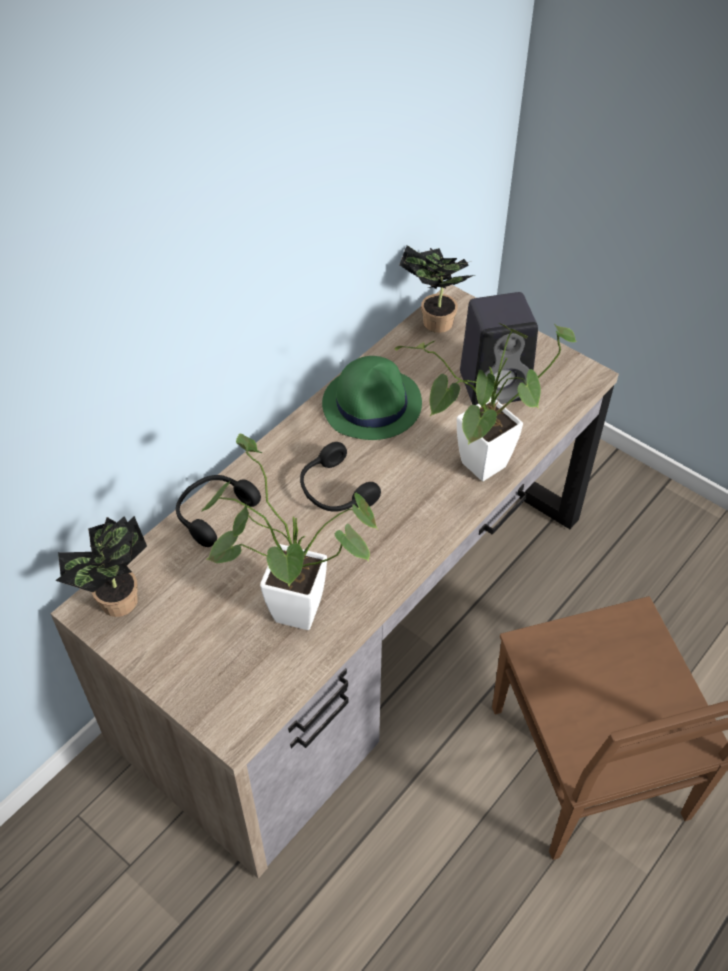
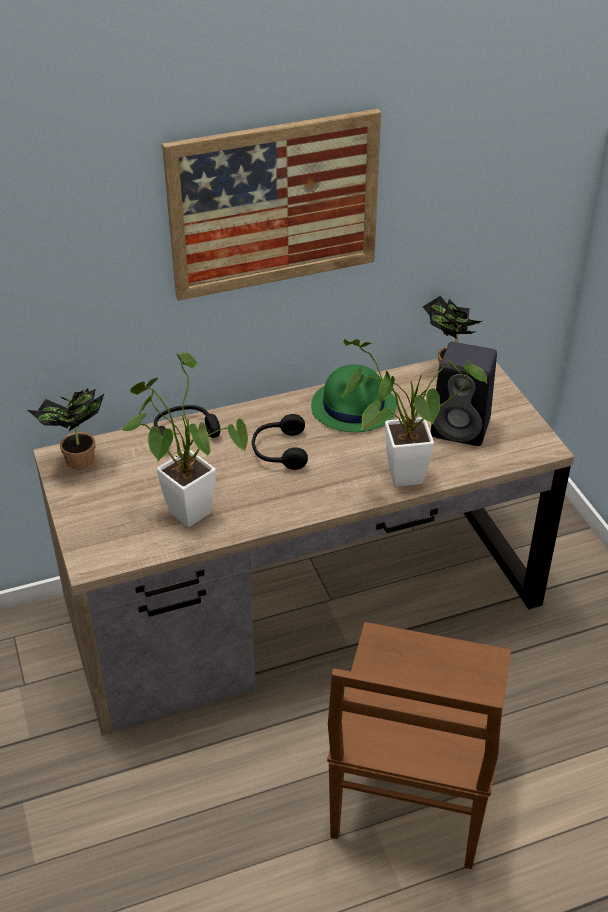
camera: 30 degrees right, 10 degrees down
none -> picture [162,109,381,301]

